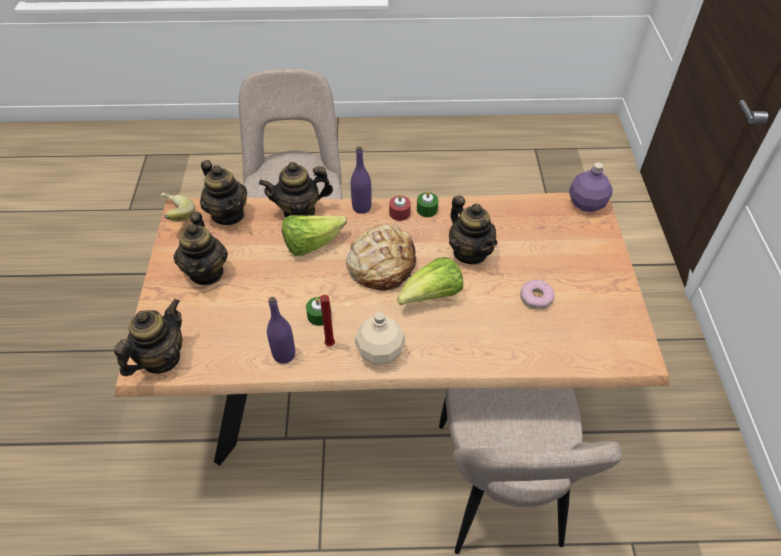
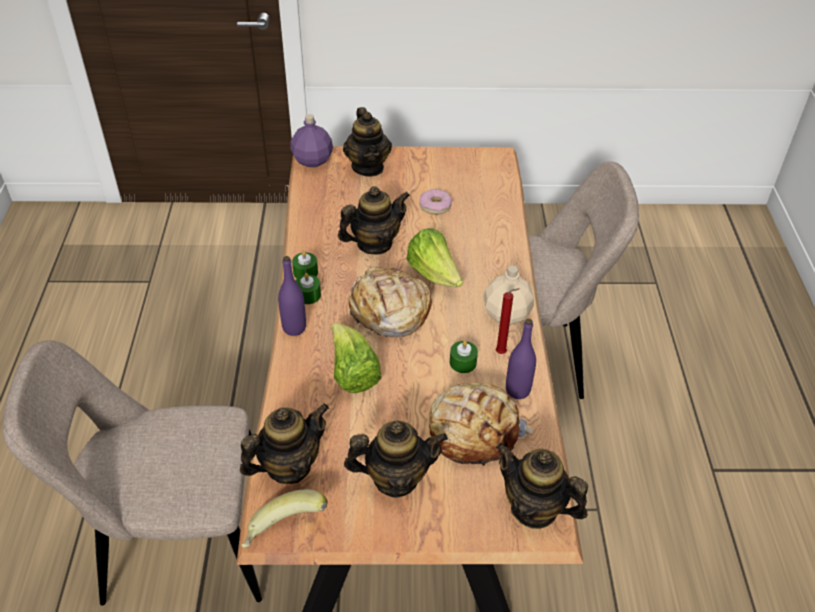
camera: 90 degrees left, 5 degrees down
teapot [259,162,333,218] -> teapot moved to [343,107,392,176]
red candle [389,194,411,221] -> green candle [295,273,321,304]
none -> bread [429,383,532,466]

